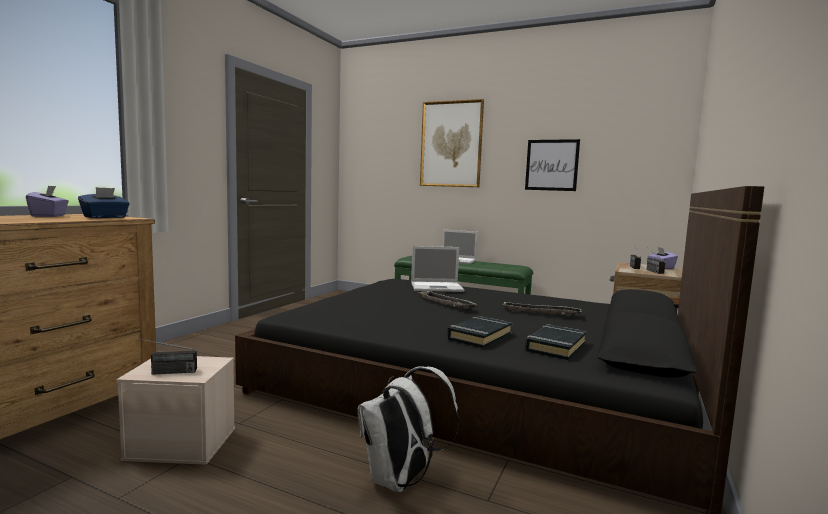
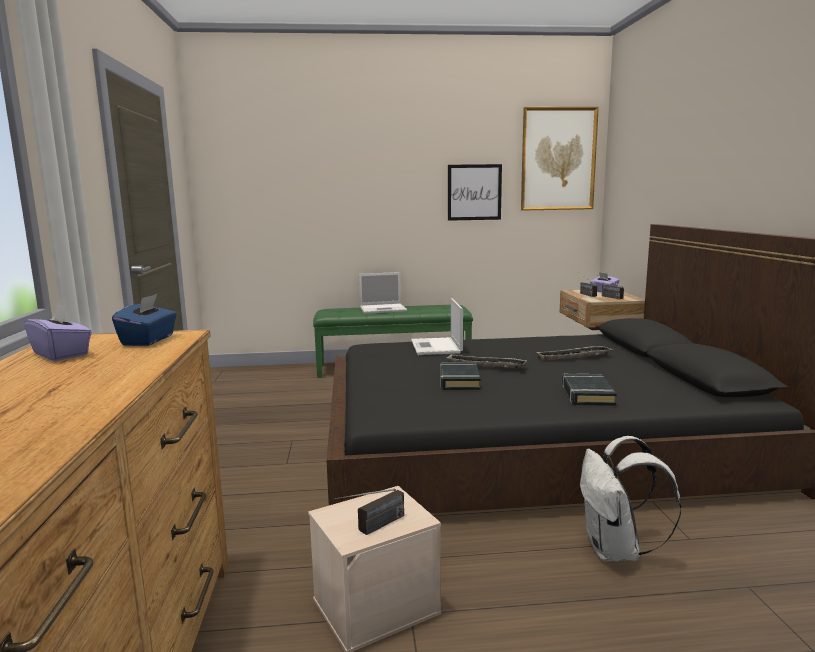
camera: 30 degrees left, 5 degrees up
laptop [411,246,464,292] -> laptop turned 120 degrees clockwise [411,298,463,355]
picture [420,99,484,187] -> picture moved to [521,107,599,211]
black book [525,324,587,360] -> black book moved to [440,362,480,390]

